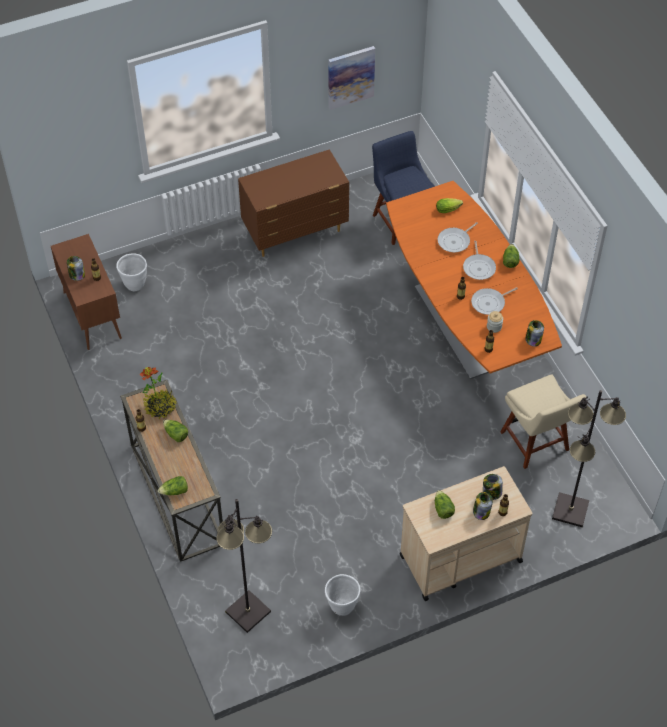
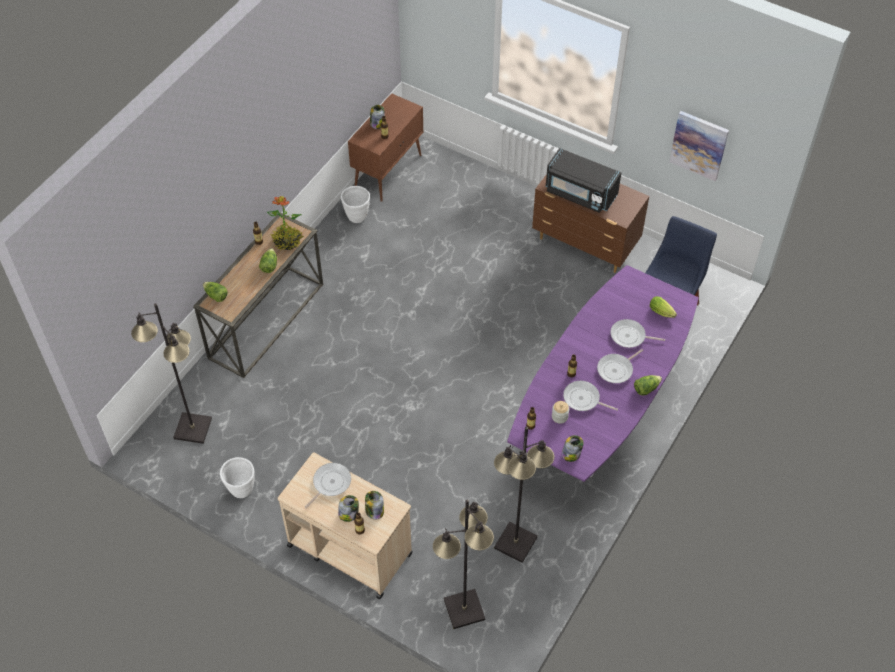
camera: 55 degrees right, 0 degrees up
white planter [116,253,147,291] -> white planter moved to [341,186,370,223]
orange dining table [386,181,562,379] -> purple dining table [507,265,699,482]
lettuce [435,490,455,519] -> frying pan [304,463,351,509]
beige chair [500,374,587,469] -> black floor lamp [494,427,554,563]
none -> black microwave [546,148,622,213]

